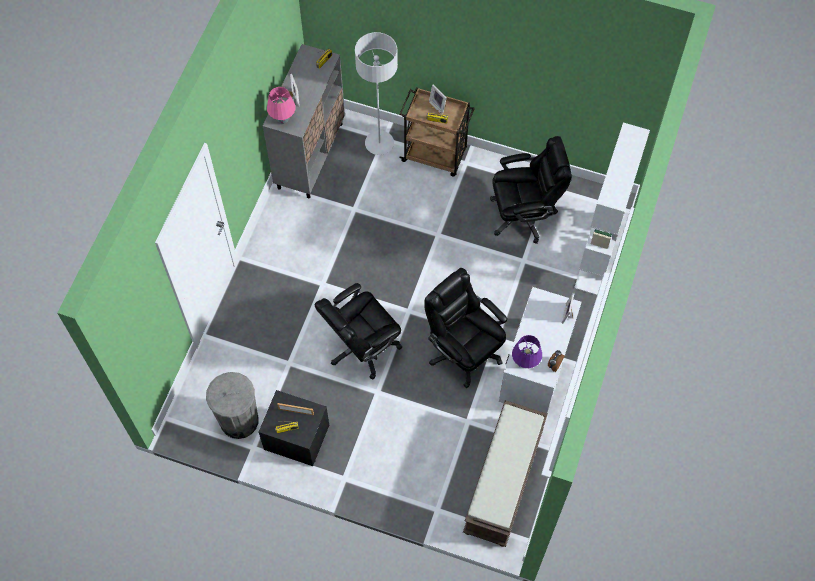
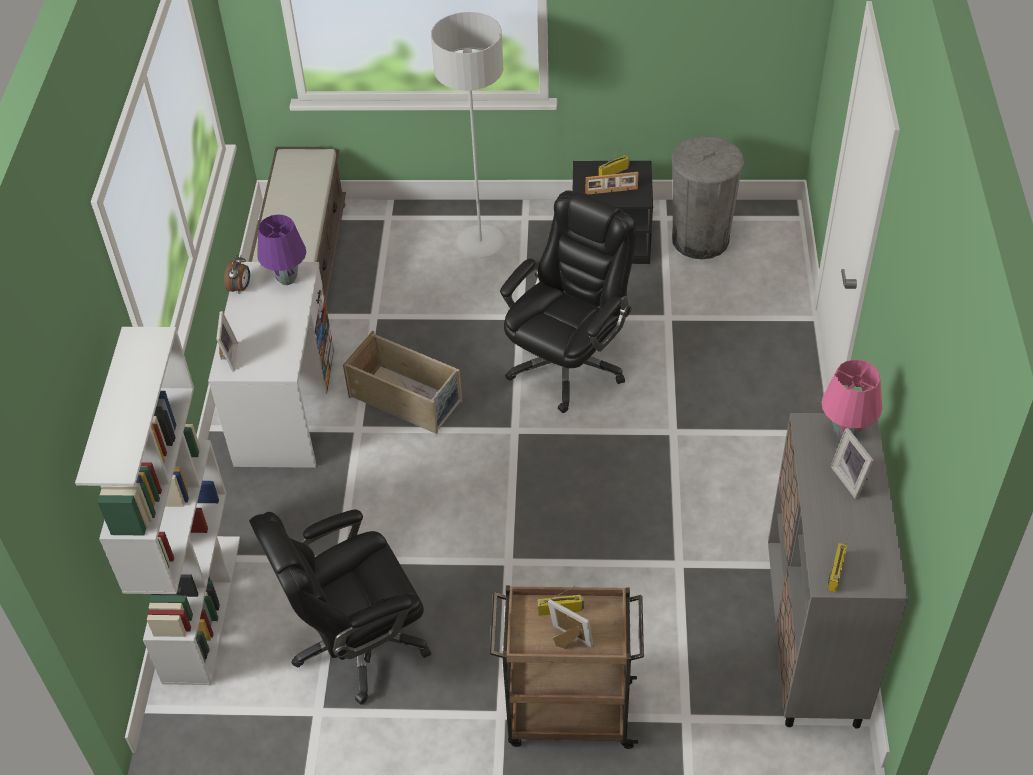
camera: 165 degrees right, 15 degrees down
grey floor lamp [355,32,398,155] -> grey floor lamp moved to [431,12,504,257]
black office chair [424,268,507,388] -> beige storage box [343,331,463,434]

